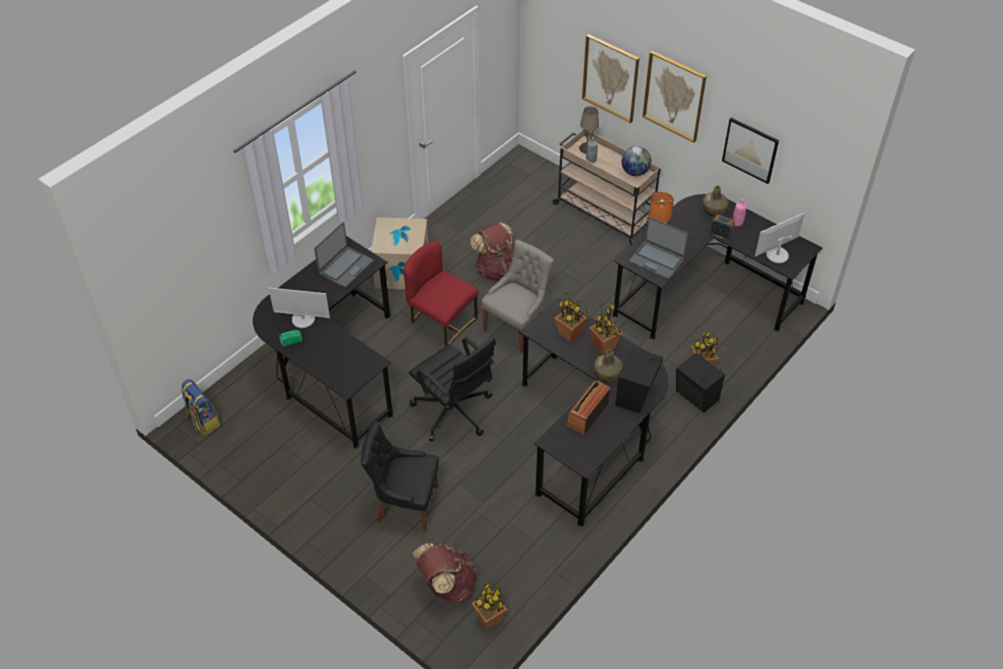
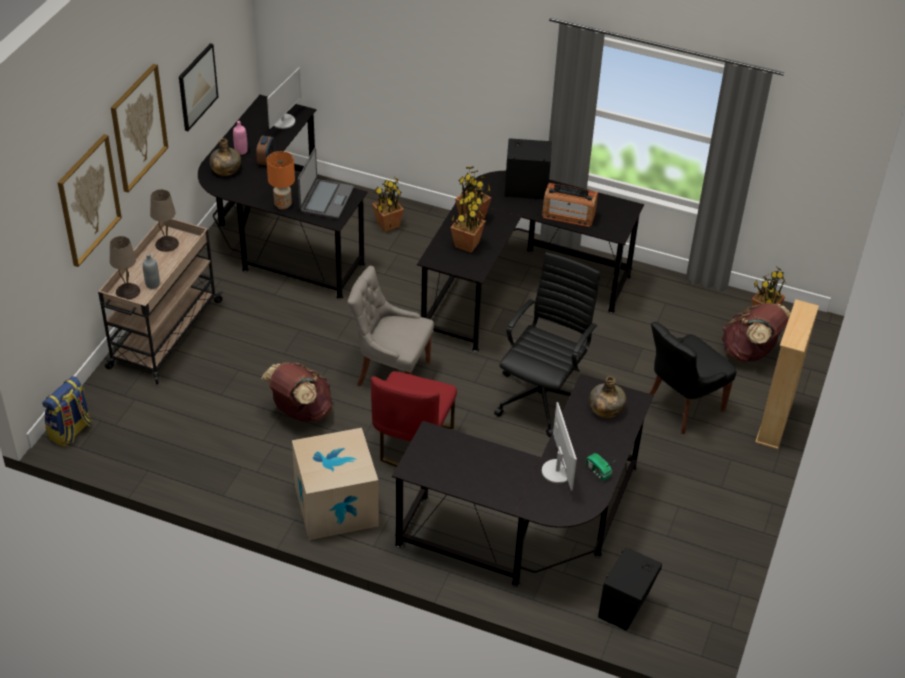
camera: 110 degrees left, 5 degrees down
backpack [181,379,220,435] -> backpack moved to [42,376,92,447]
laptop [314,222,373,288] -> none
black chair [361,420,439,532] -> black chair turned 60 degrees clockwise [649,322,736,434]
green bottle [593,349,623,382] -> green bottle moved to [589,376,626,418]
globe [622,146,651,176] -> beige table lamp [150,189,179,252]
black speaker [676,353,725,413] -> black speaker moved to [598,547,662,631]
monitor [755,213,805,263] -> monitor turned 105 degrees counterclockwise [267,68,301,129]
none -> beige bookcase [755,299,819,449]

